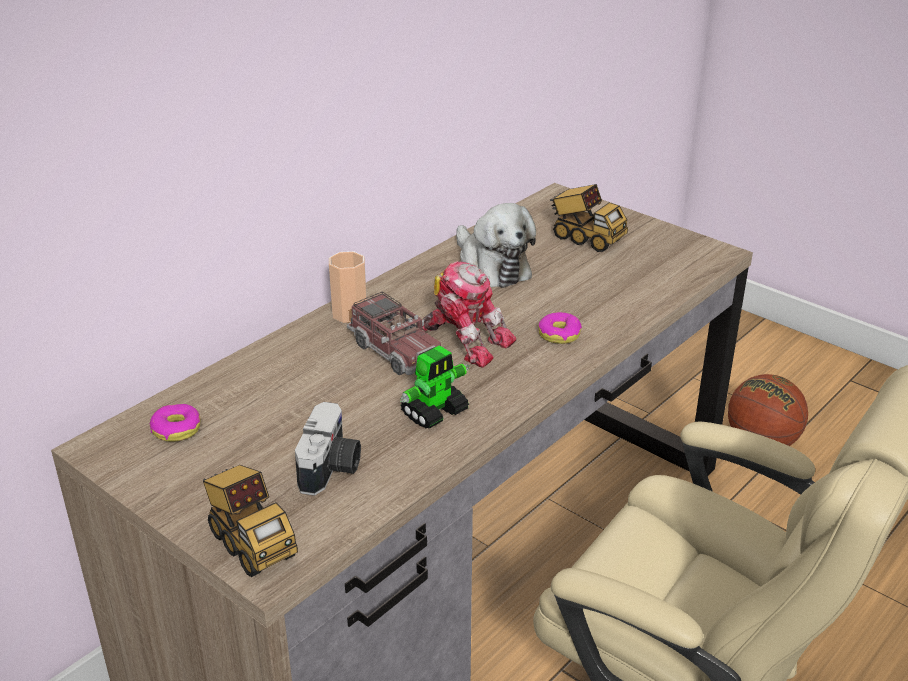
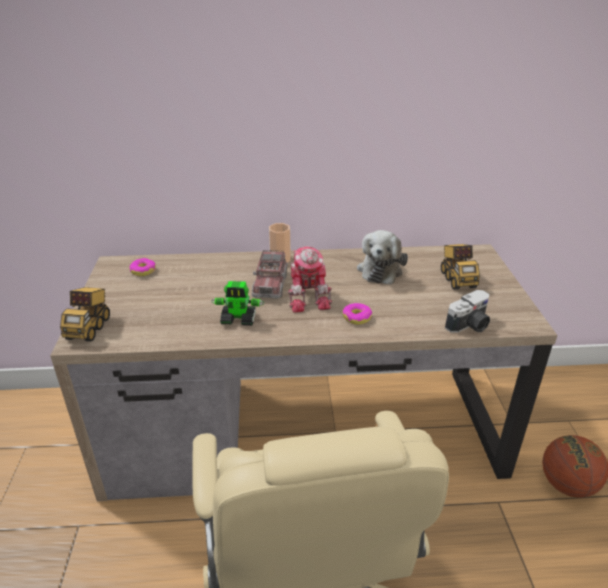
camera: 45 degrees right, 0 degrees up
camera [295,402,361,496] -> camera moved to [445,290,490,332]

